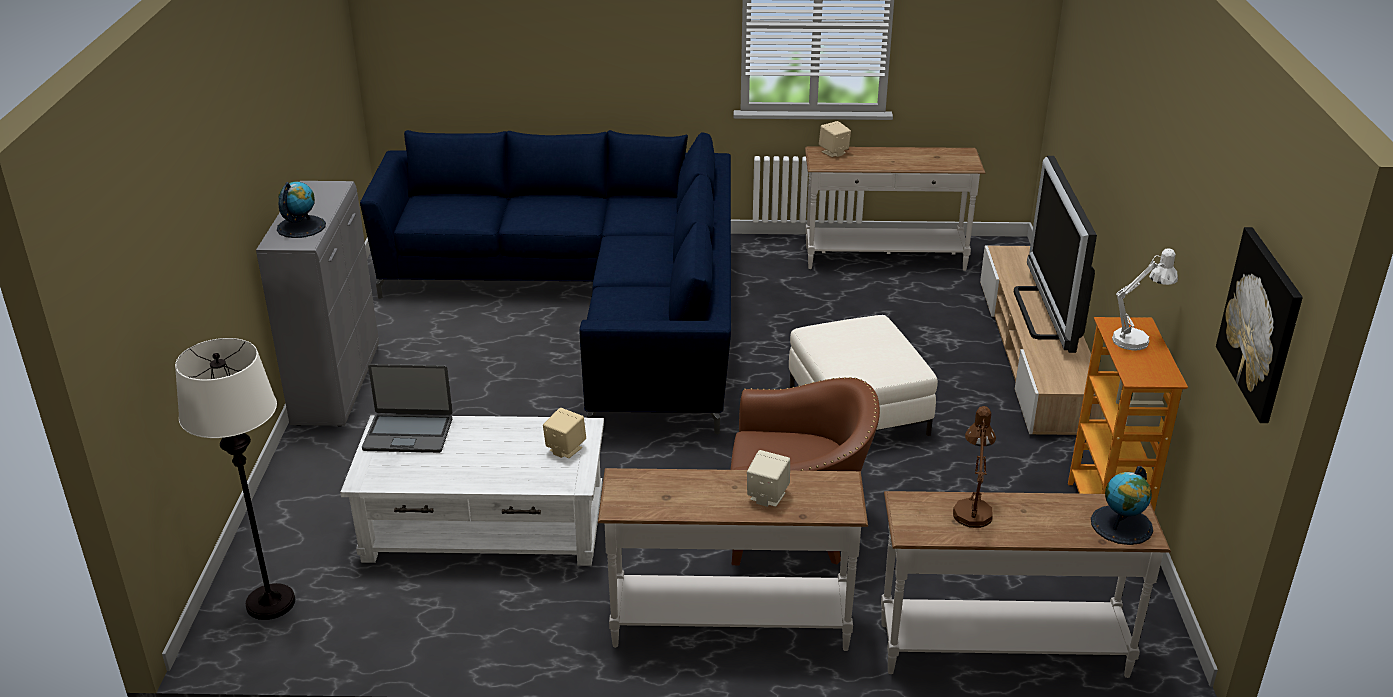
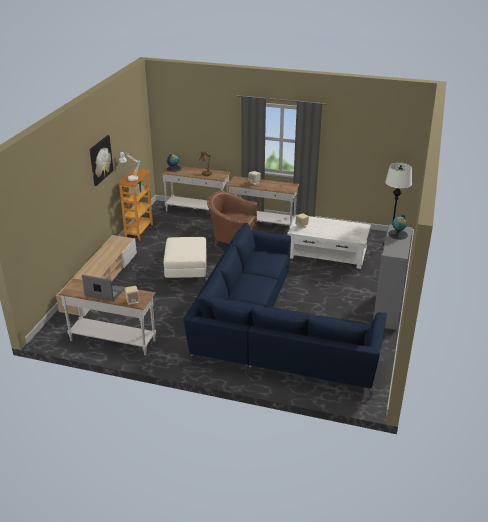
camera: 165 degrees left, 0 degrees up
laptop [362,364,452,453] -> laptop moved to [82,275,124,301]
television [1014,156,1097,353] -> none
picture [1216,227,1303,423] -> picture moved to [89,135,114,186]

